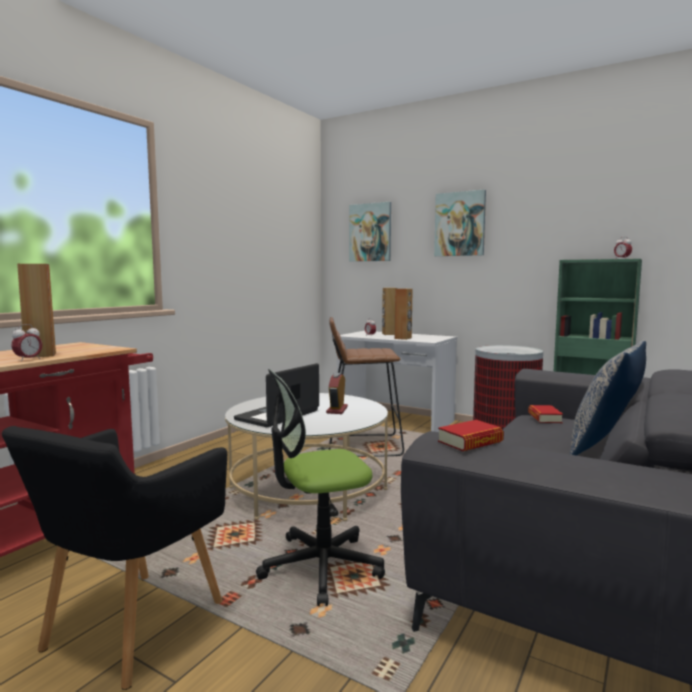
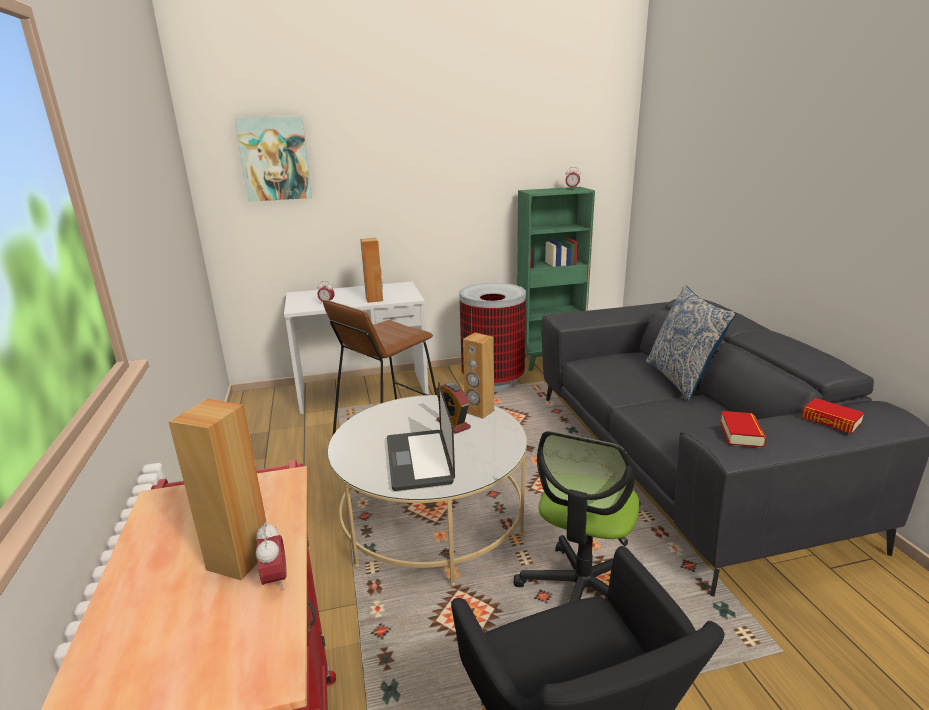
camera: 45 degrees left, 15 degrees up
brown speaker [382,288,397,335] -> brown speaker moved to [463,333,494,419]
picture [434,190,486,256] -> none
book [528,405,563,423] -> book moved to [802,398,864,434]

